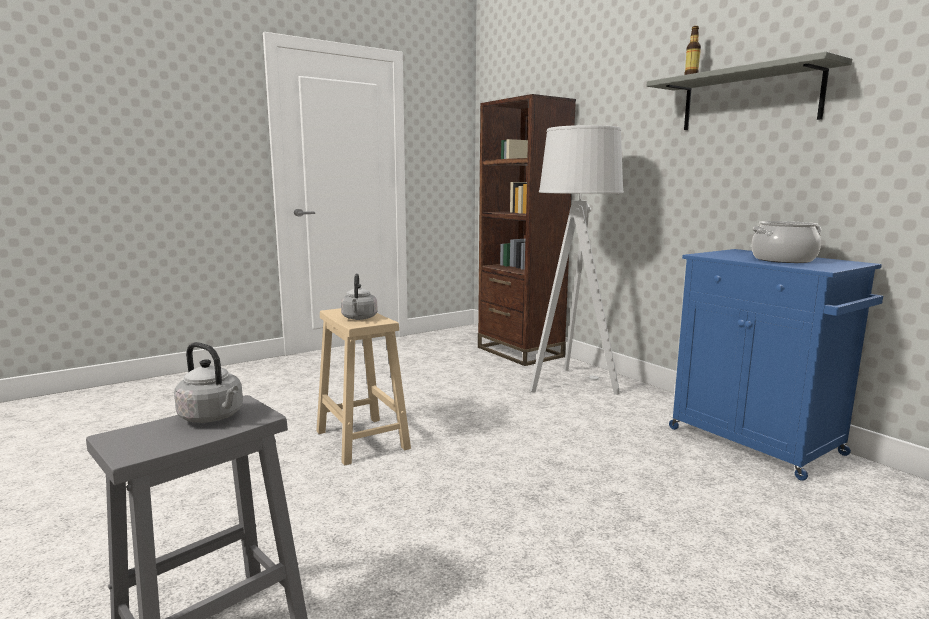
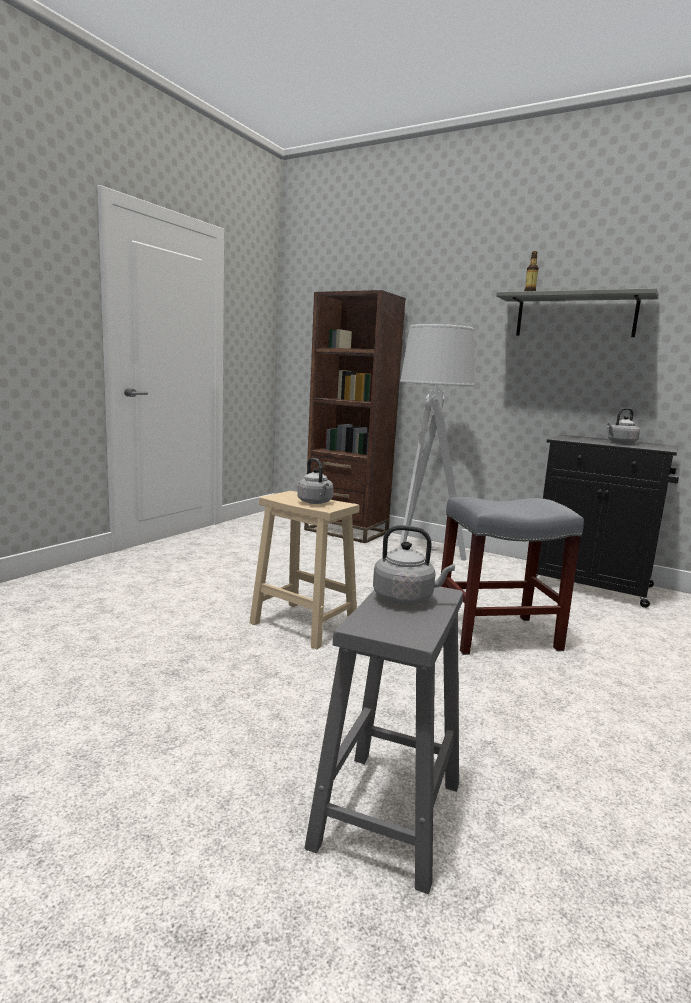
camera: 25 degrees left, 0 degrees up
blue cabinet [669,249,883,481] -> black cabinet [536,435,680,608]
cooking pot [751,221,822,263] -> grey kettle [607,408,640,444]
none -> grey stool [440,497,584,655]

